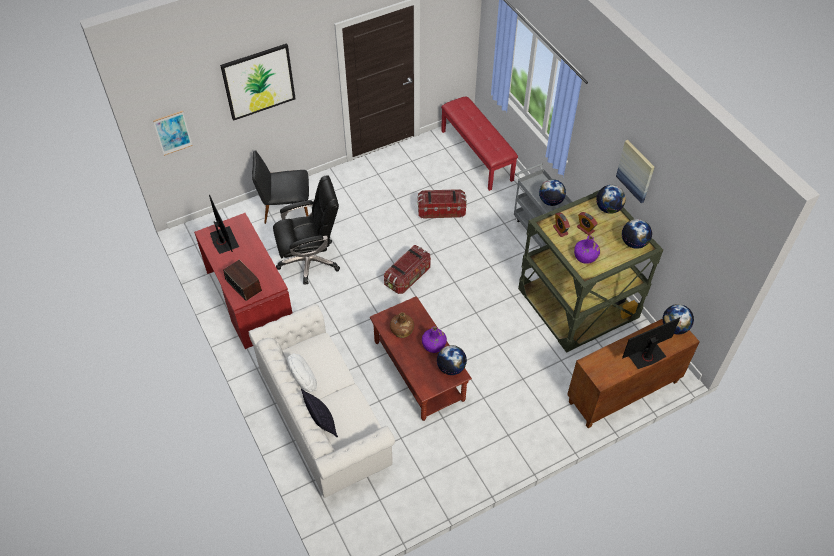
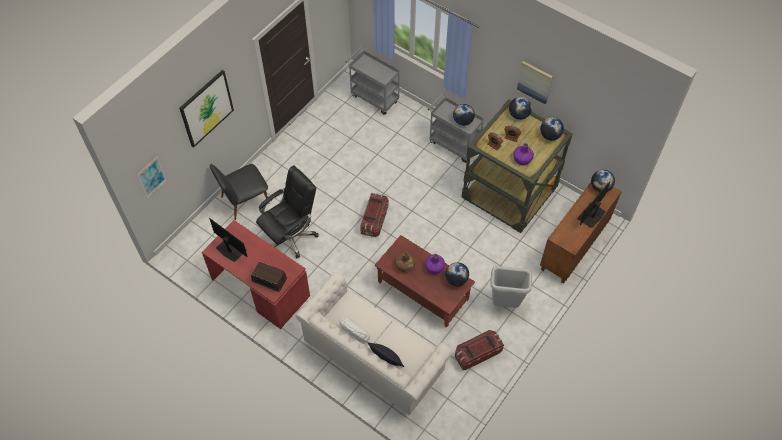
camera: 25 degrees left, 5 degrees up
storage box [417,189,467,218] -> storage box moved to [455,330,504,370]
red bench [441,97,518,191] -> grey cart [345,46,400,115]
none -> grey trash can [490,266,532,308]

